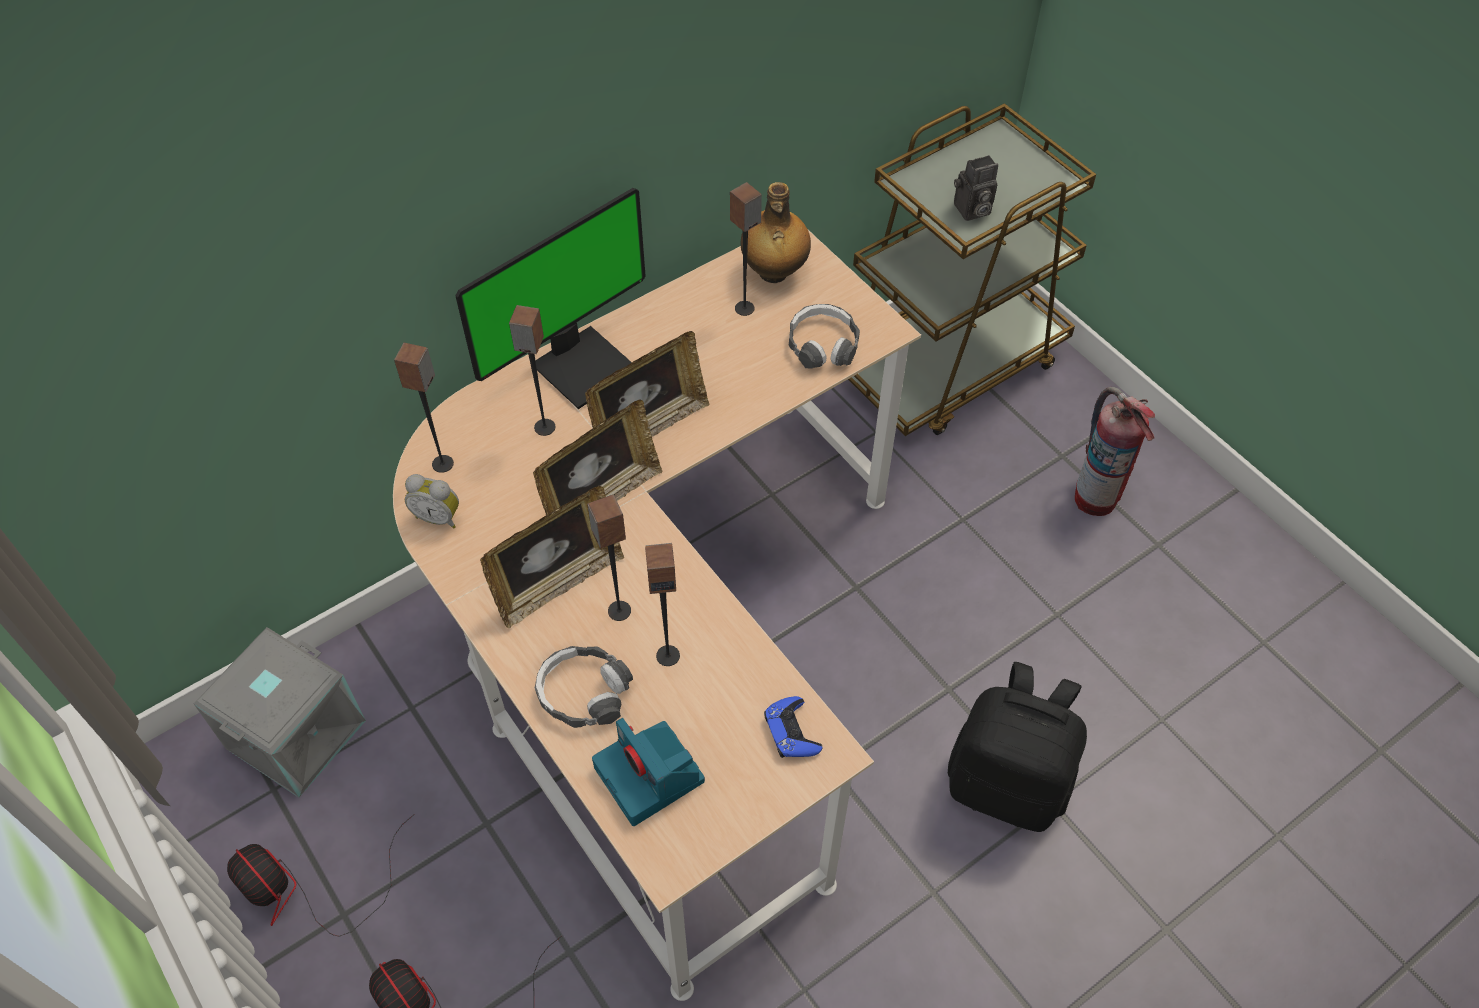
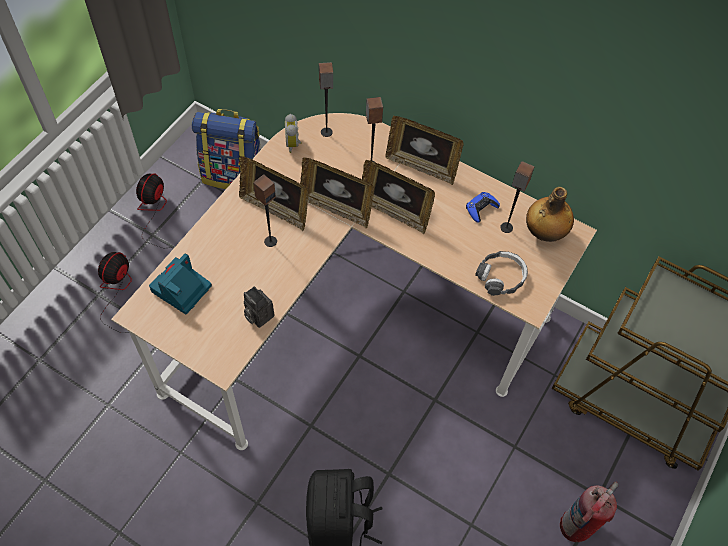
camera: 65 degrees right, 5 degrees up
grey storage box [194,627,366,798] -> backpack [192,109,261,189]
monitor [455,188,645,409] -> picture frame [385,116,463,185]
headphones [535,646,633,728] -> none
speaker [645,543,680,666] -> none
blue game controller [764,696,823,758] -> blue game controller moved to [466,192,500,223]
camera [954,155,998,221] -> camera moved to [244,286,274,328]

